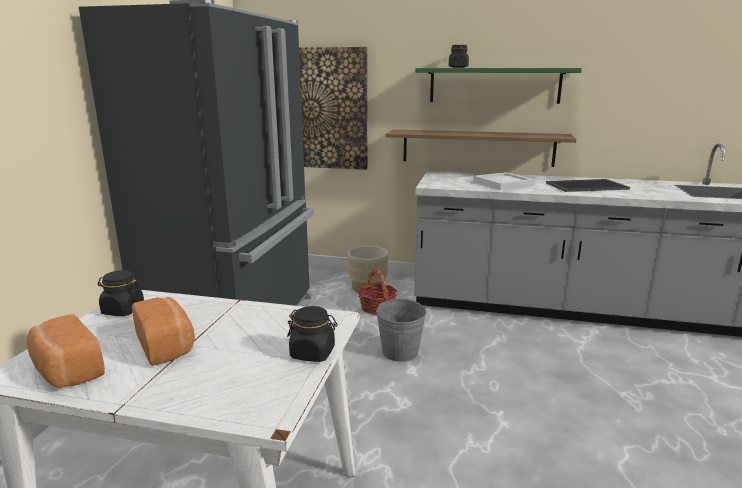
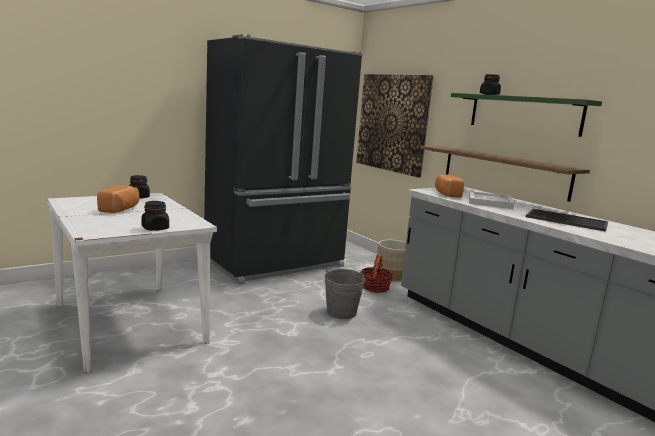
camera: 40 degrees right, 5 degrees down
bread [26,314,105,388] -> bread moved to [435,174,464,198]

